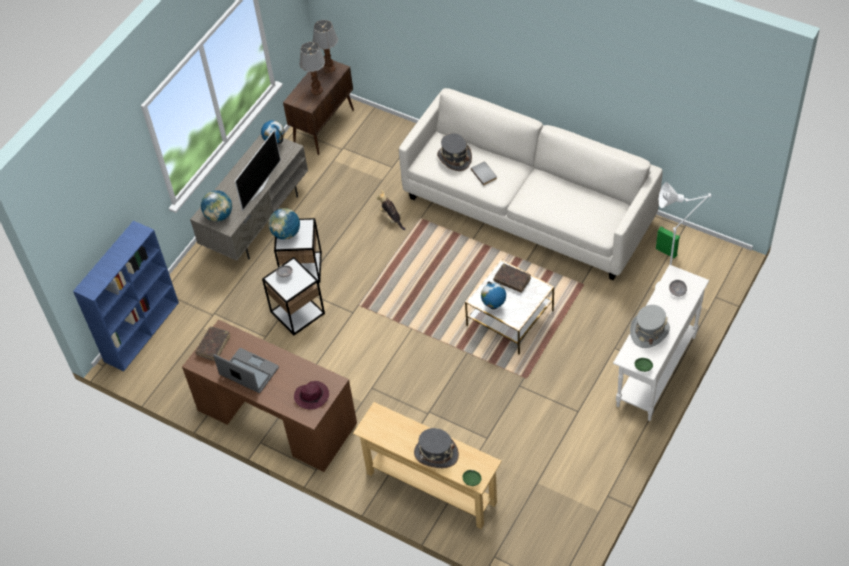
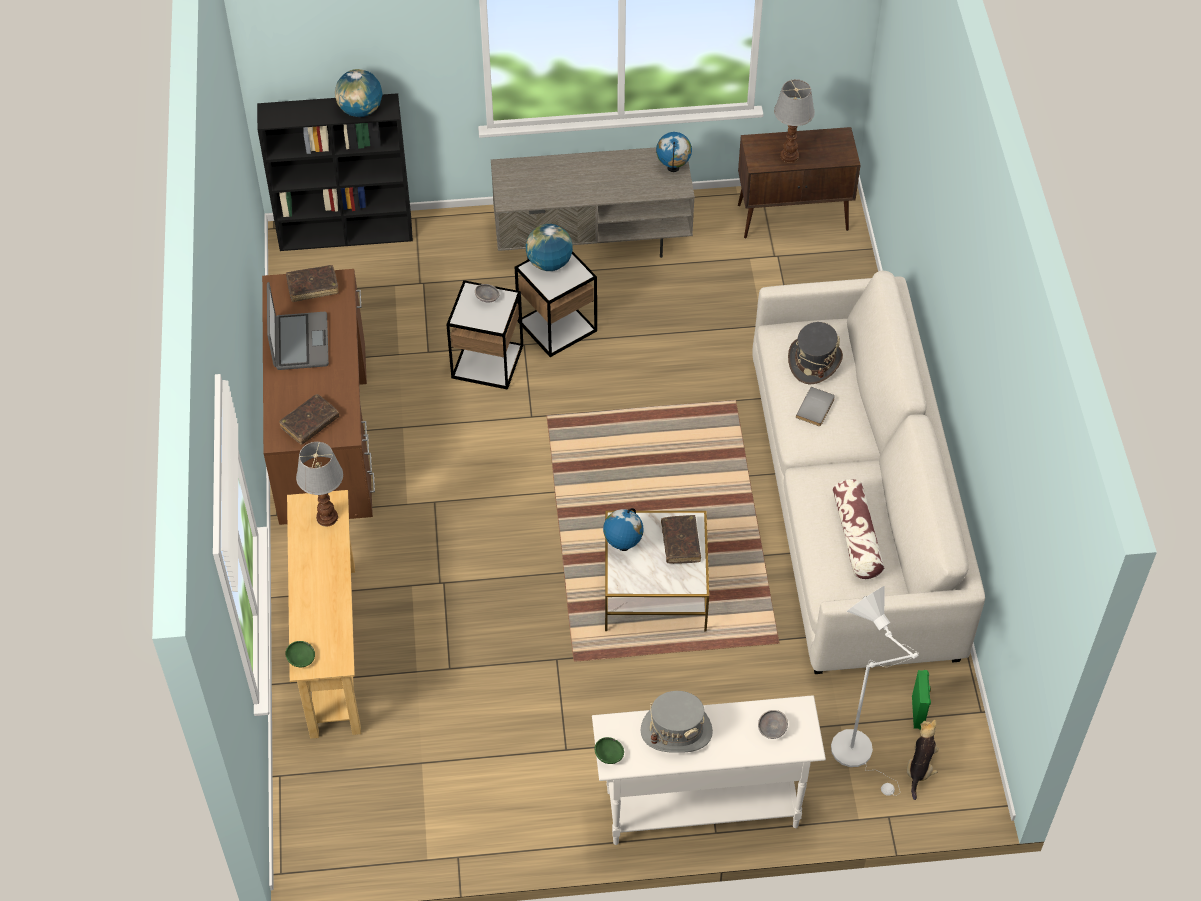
camera: 50 degrees right, 0 degrees up
blue bookcase [73,221,179,372] -> black bookcase [257,93,413,251]
globe [201,190,232,222] -> globe moved to [335,69,383,117]
television [234,130,281,211] -> none
purple hat [294,381,329,410] -> brown book [279,394,339,445]
table lamp [312,20,338,73] -> table lamp moved to [296,442,343,527]
plush toy [376,190,406,230] -> plush toy moved to [907,719,939,800]
grey hat [414,428,459,468] -> none
none -> pillow [833,479,884,579]

